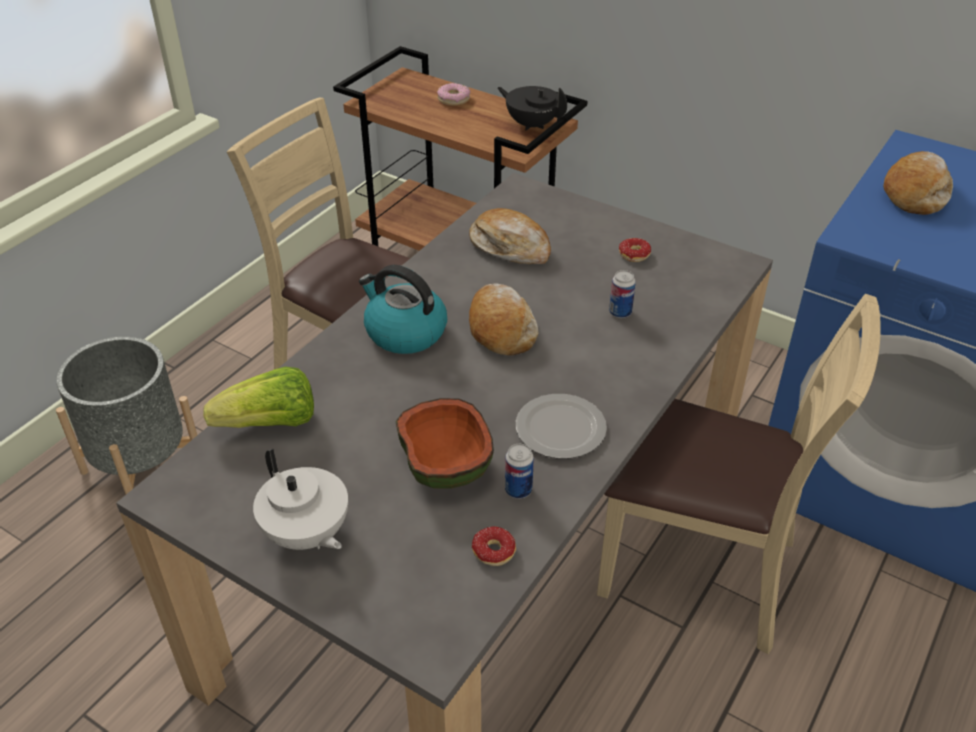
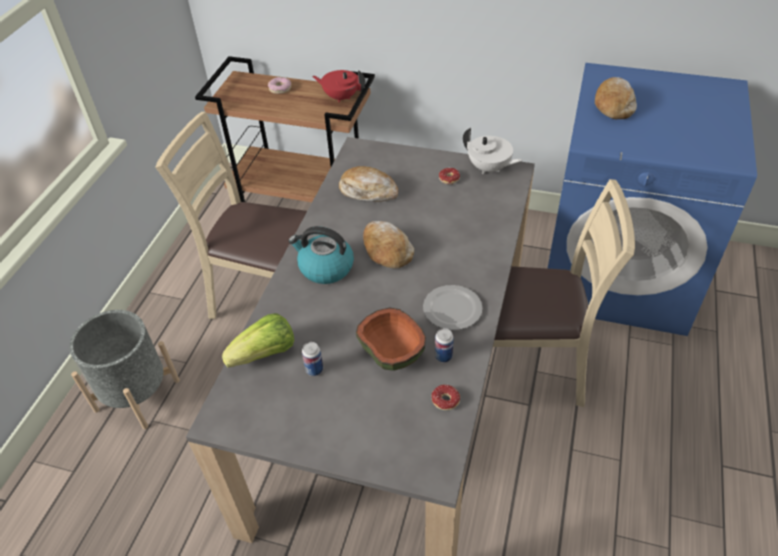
camera: 15 degrees left, 5 degrees up
white teapot [253,449,348,550] -> white teapot moved to [463,128,522,174]
black teapot [497,86,567,131] -> red teapot [312,70,366,102]
can [609,270,636,318] -> can moved to [302,342,323,376]

